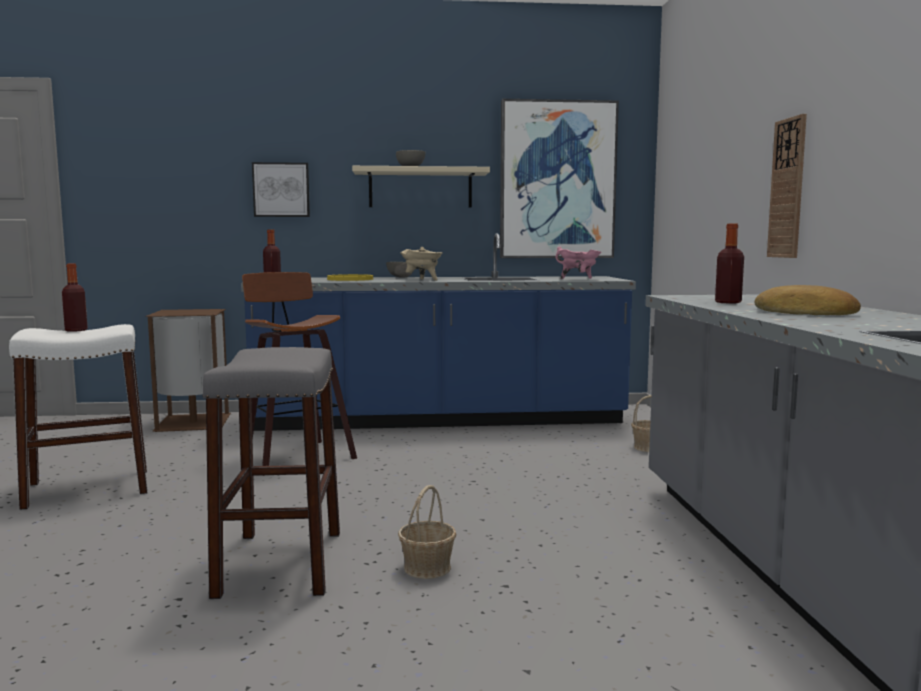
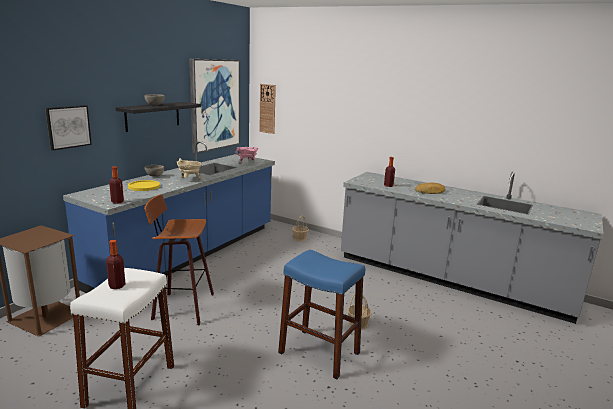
camera: 55 degrees left, 10 degrees up
grey stool [203,347,340,599] -> blue stool [278,250,365,379]
beige shelf [352,166,490,208] -> black shelf [116,102,201,132]
wall clock [767,114,807,258] -> wall clock moved to [259,84,276,134]

